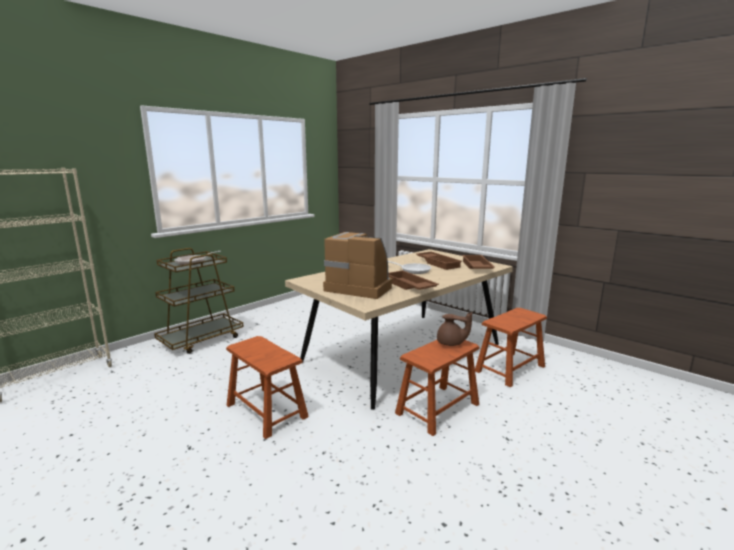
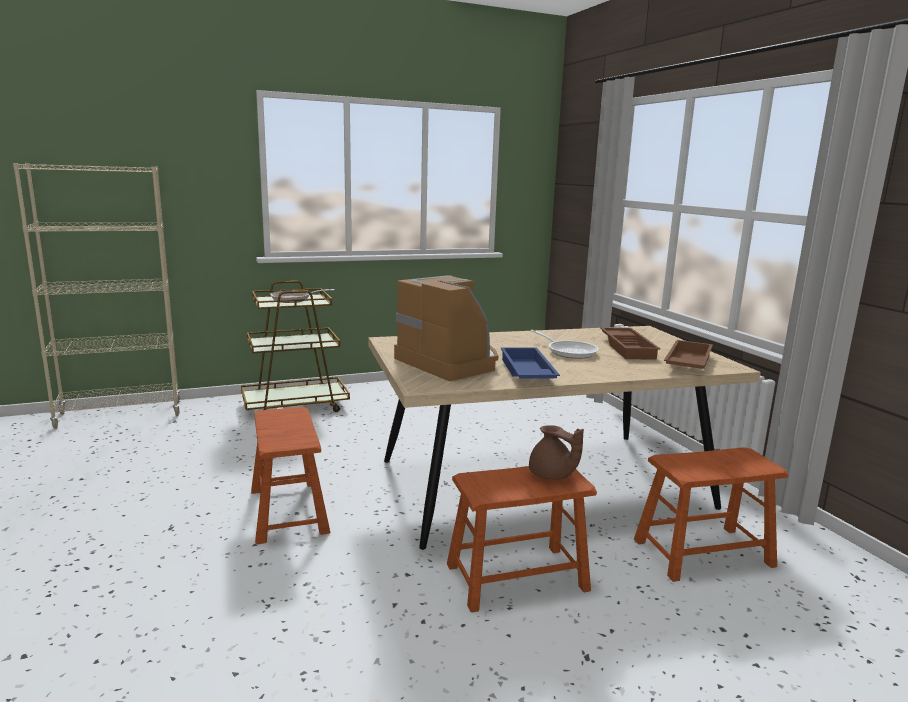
camera: 25 degrees right, 0 degrees up
brown tray [388,270,439,290] -> blue tray [501,347,560,379]

